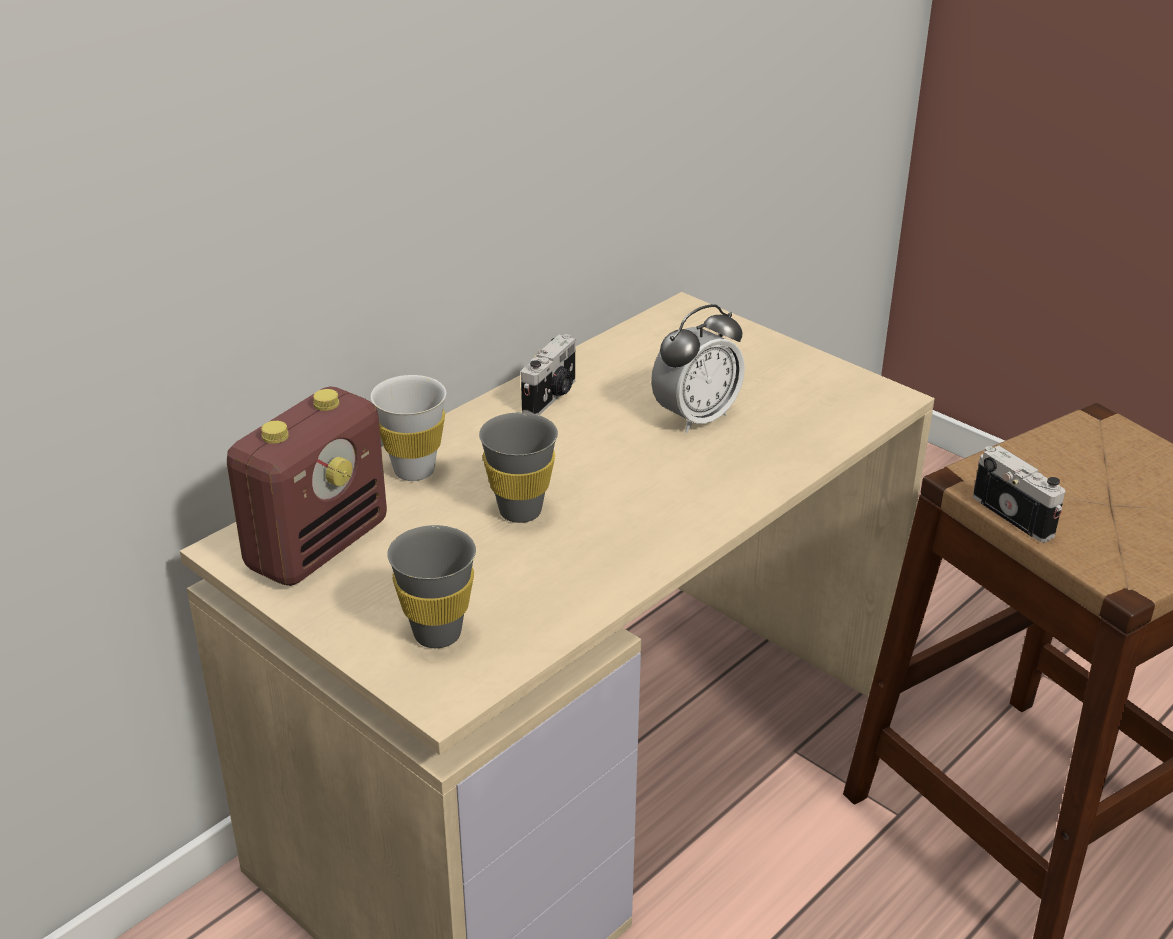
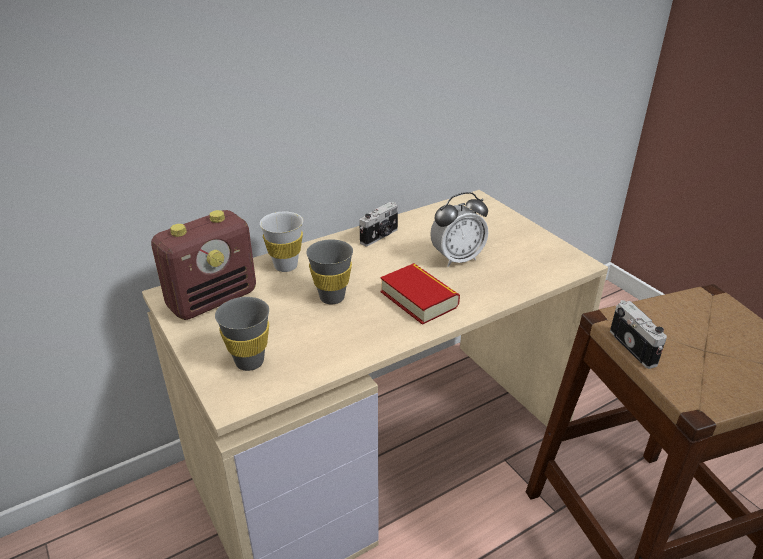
camera: 15 degrees right, 0 degrees up
none -> book [380,263,460,325]

